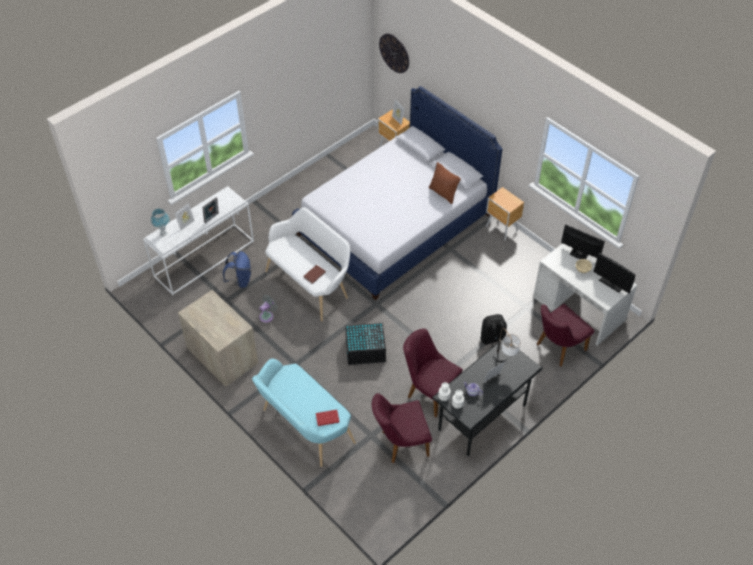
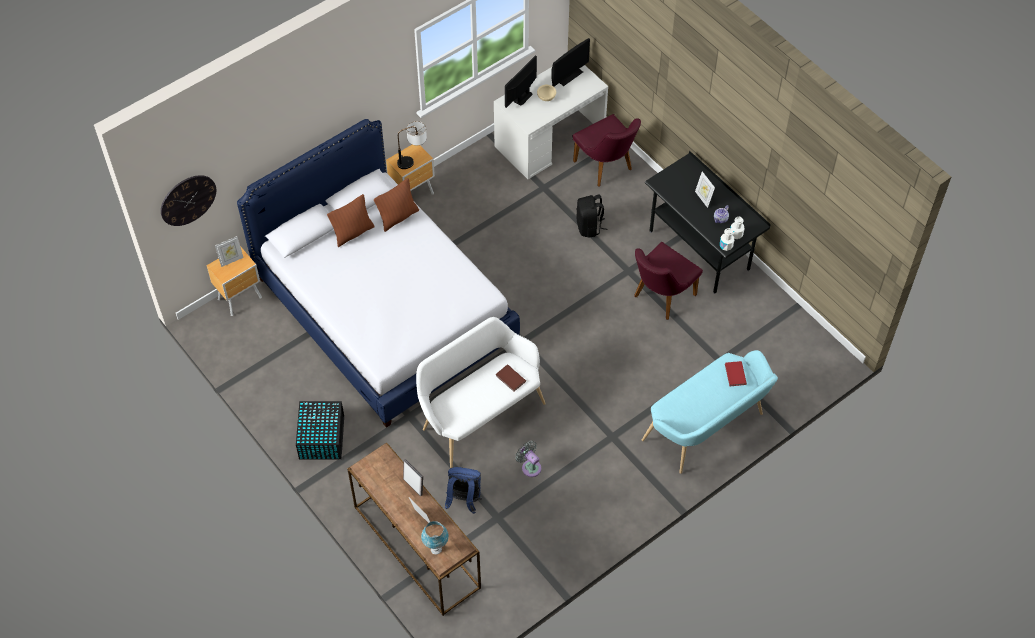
camera: 85 degrees left, 5 degrees up
white console table [143,186,254,295] -> brown console table [347,443,481,616]
dresser [178,290,258,387] -> none
black storage box [345,323,386,365] -> black storage box moved to [296,401,344,460]
purple chair [372,393,432,463] -> none
table lamp [493,328,521,362] -> table lamp moved to [397,121,427,169]
none -> brown pillow [327,194,375,247]

